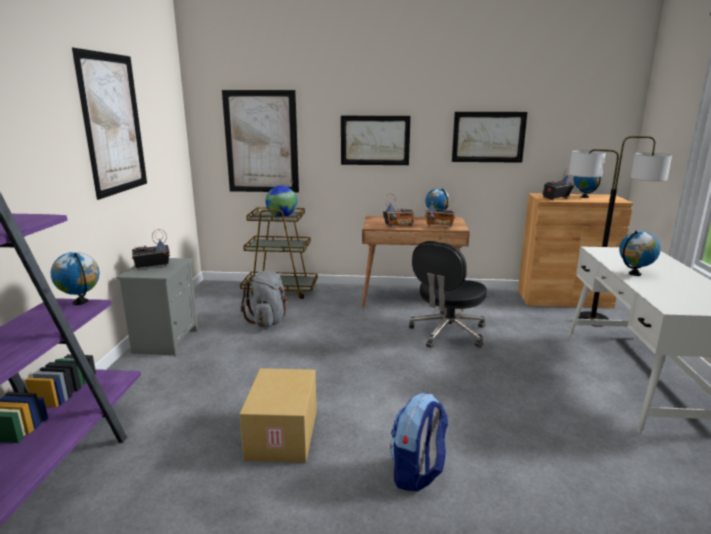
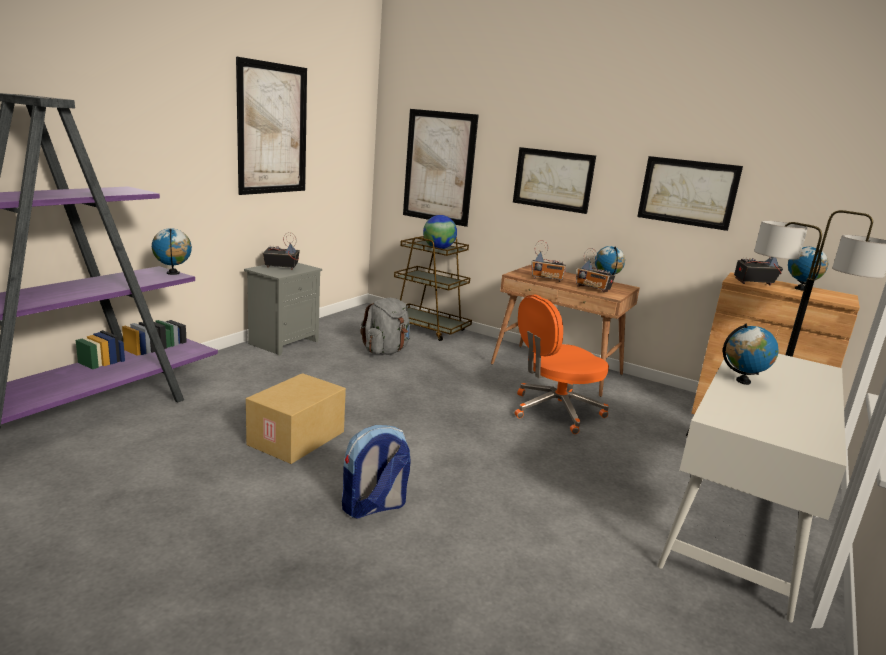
camera: 25 degrees right, 0 degrees up
black office chair [409,241,487,348] -> orange office chair [515,295,609,434]

